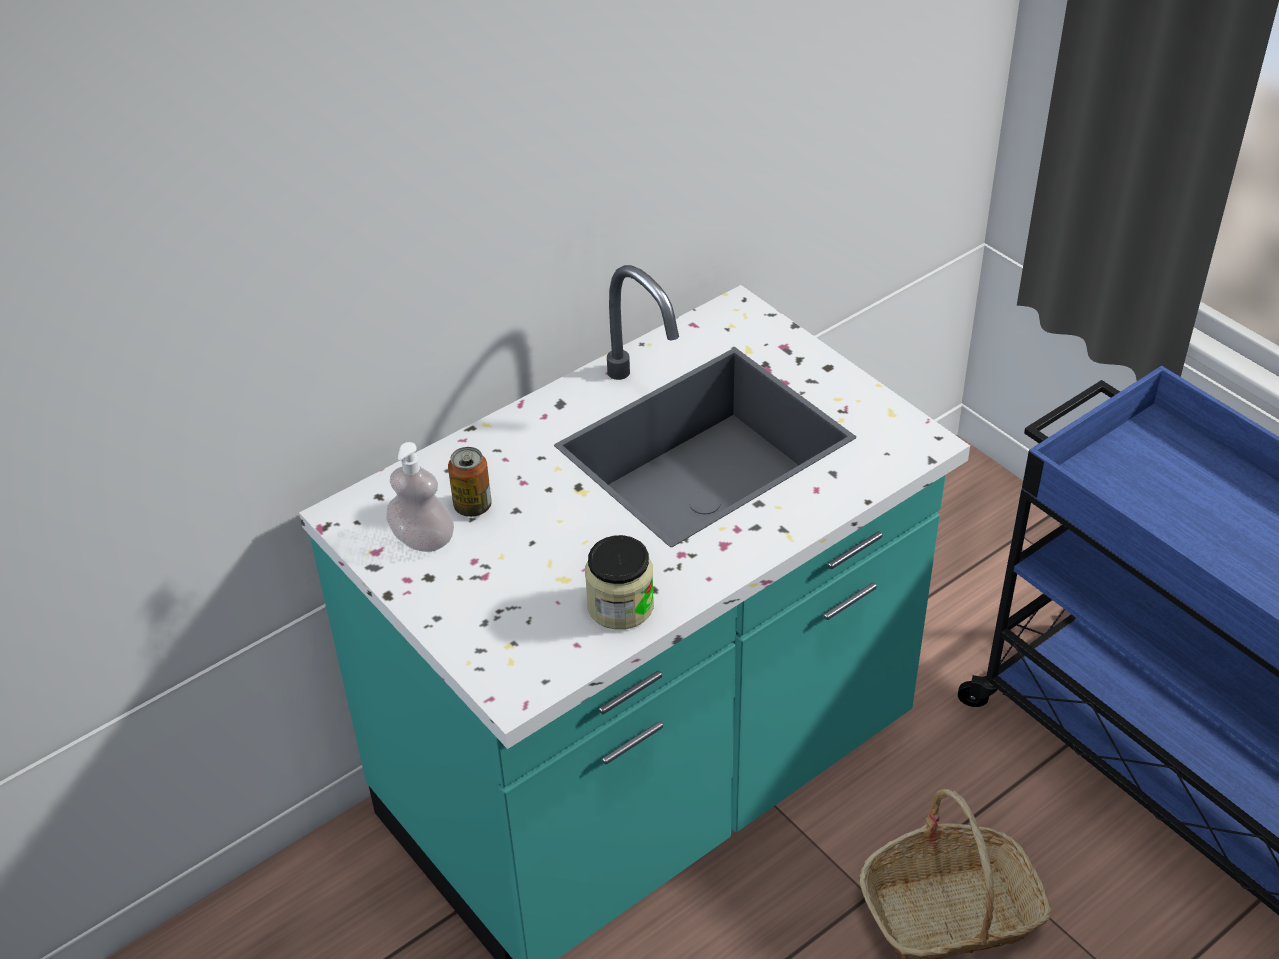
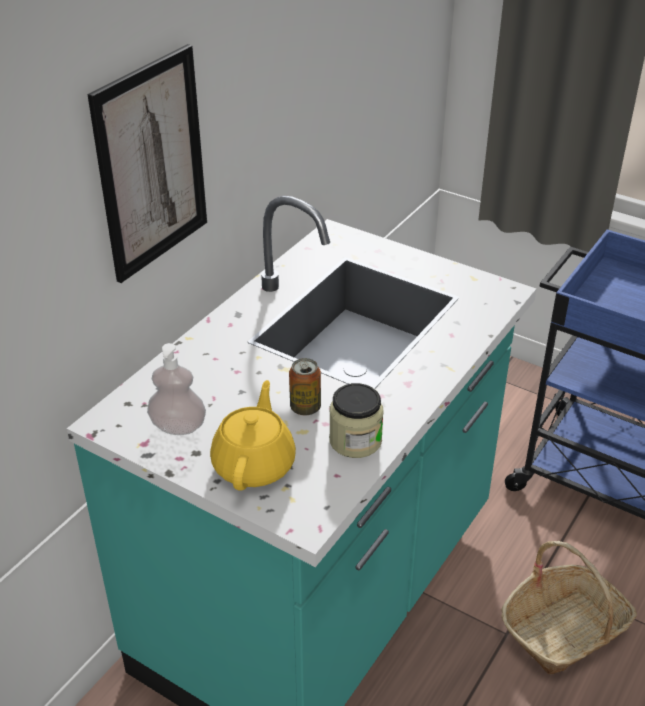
camera: 20 degrees left, 5 degrees down
can [448,447,492,517] -> can moved to [289,358,321,415]
none -> picture [87,44,207,283]
none -> yellow teapot [210,380,296,491]

